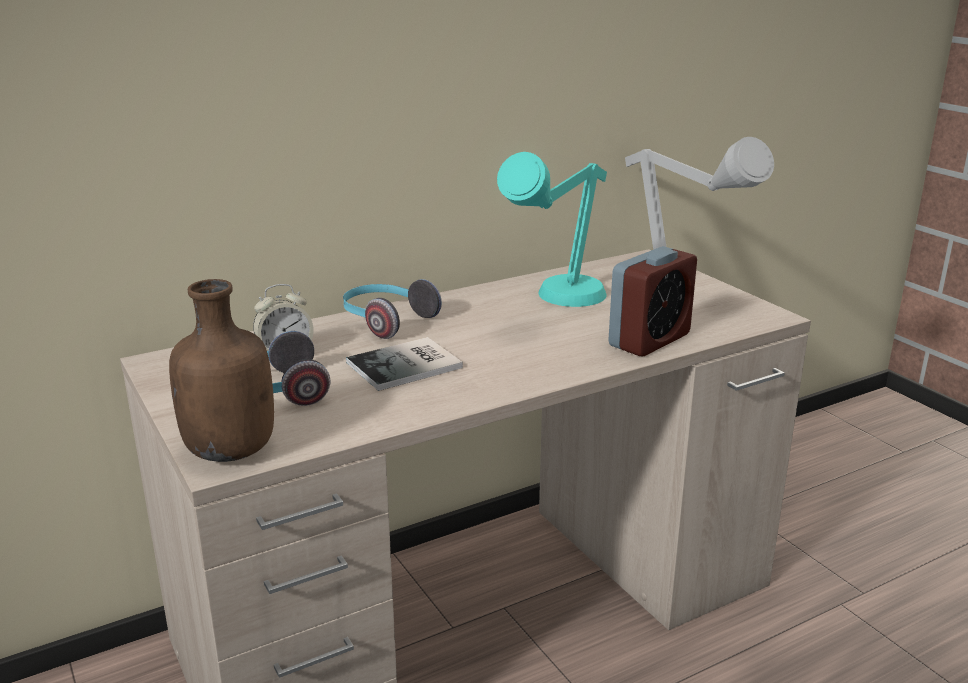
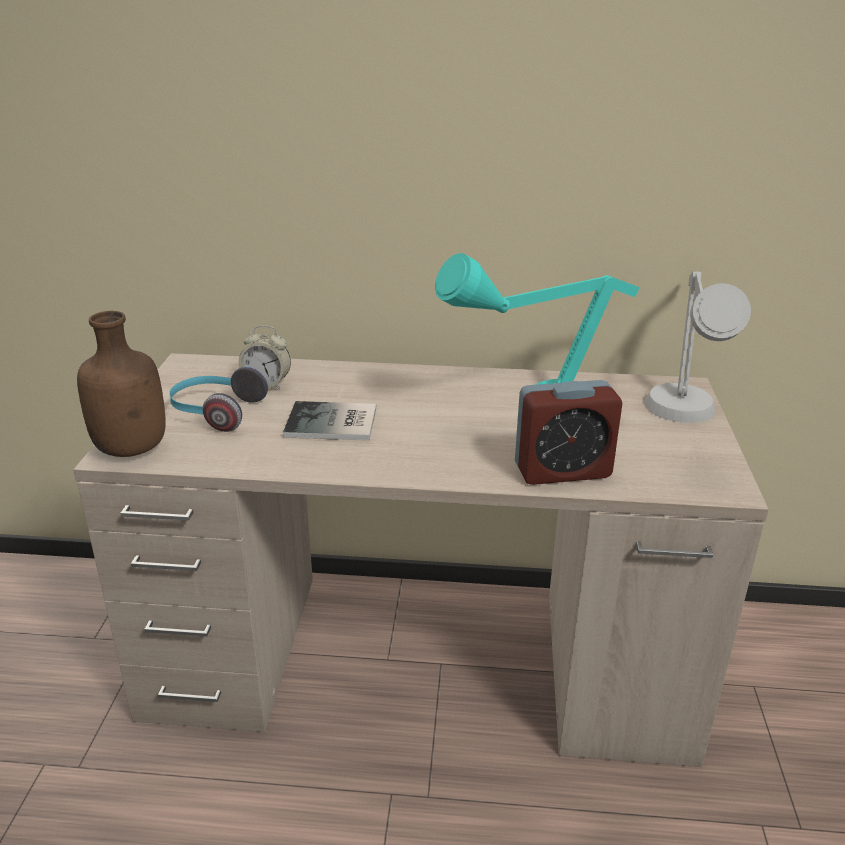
camera: 35 degrees right, 5 degrees up
headphones [343,279,442,339] -> none

